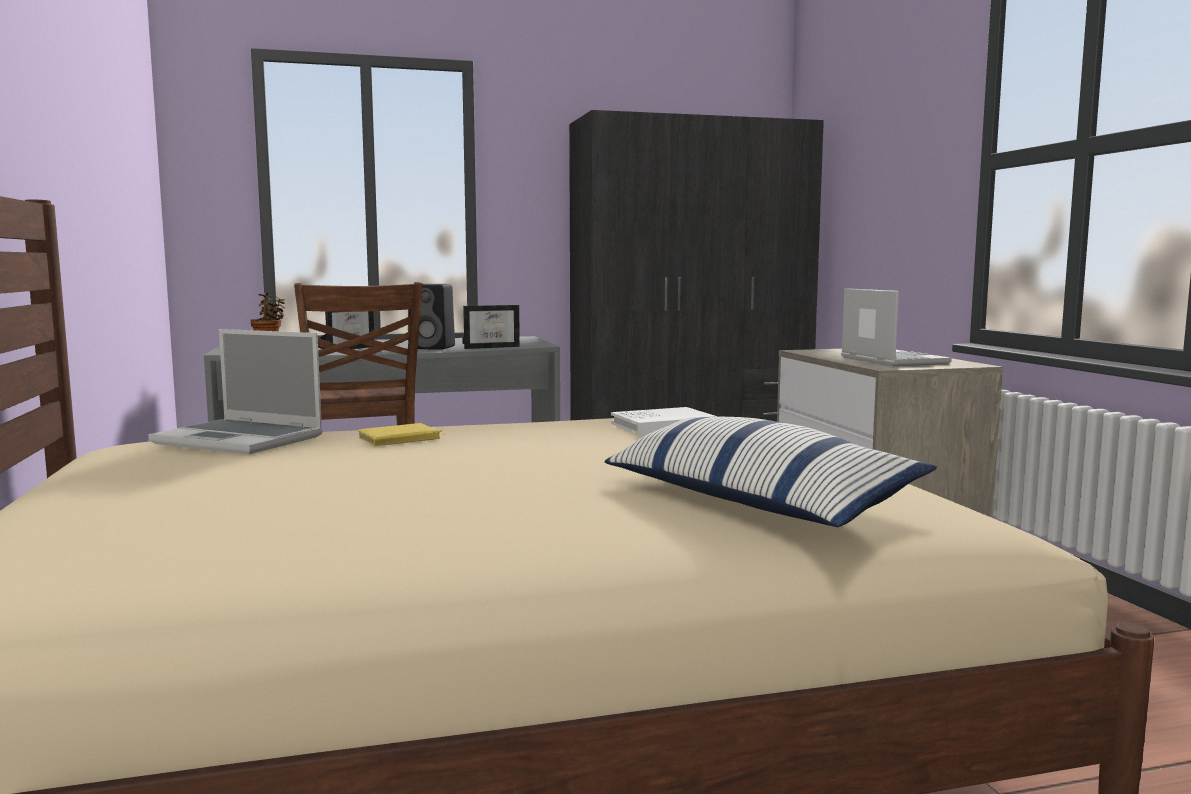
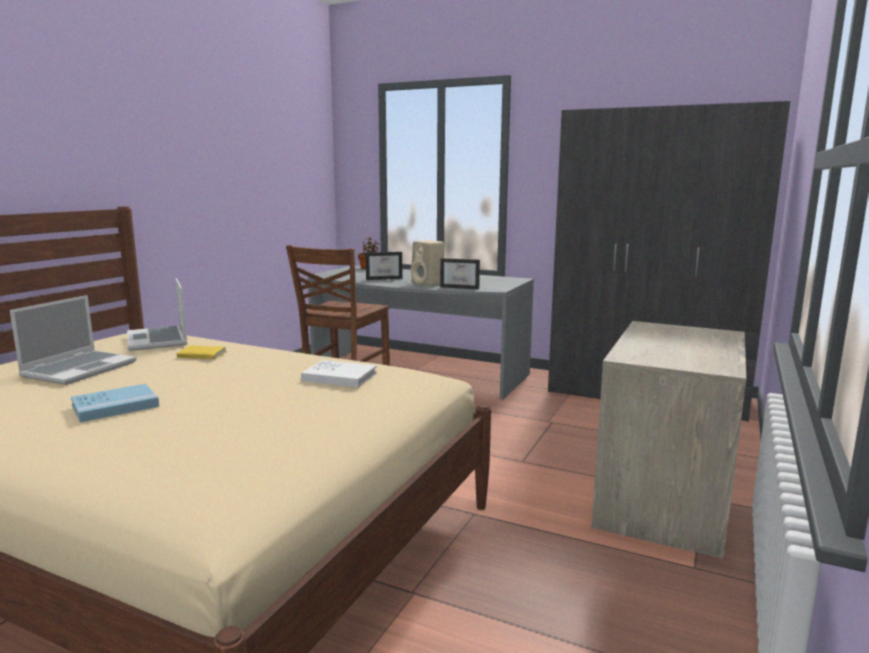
camera: 40 degrees right, 5 degrees up
black speaker [408,284,455,350] -> beige speaker [411,240,444,286]
pillow [605,417,937,527] -> none
laptop [841,288,952,366] -> laptop moved to [10,295,137,385]
none -> blue book [71,384,159,422]

